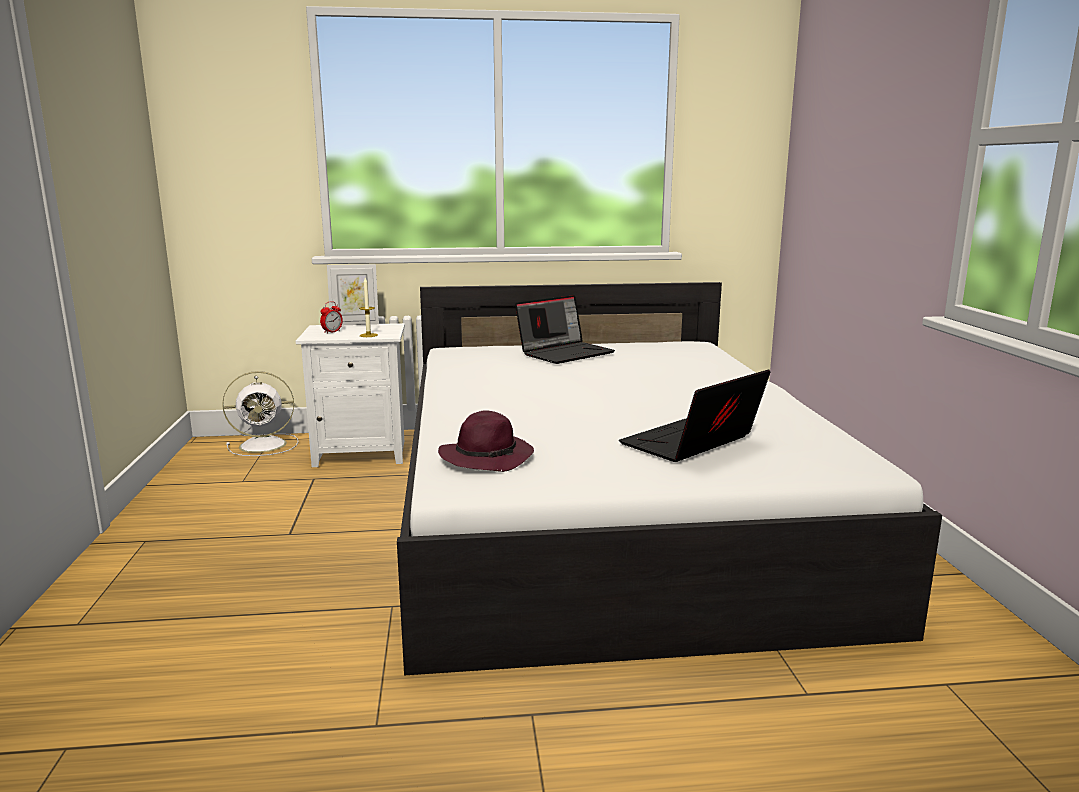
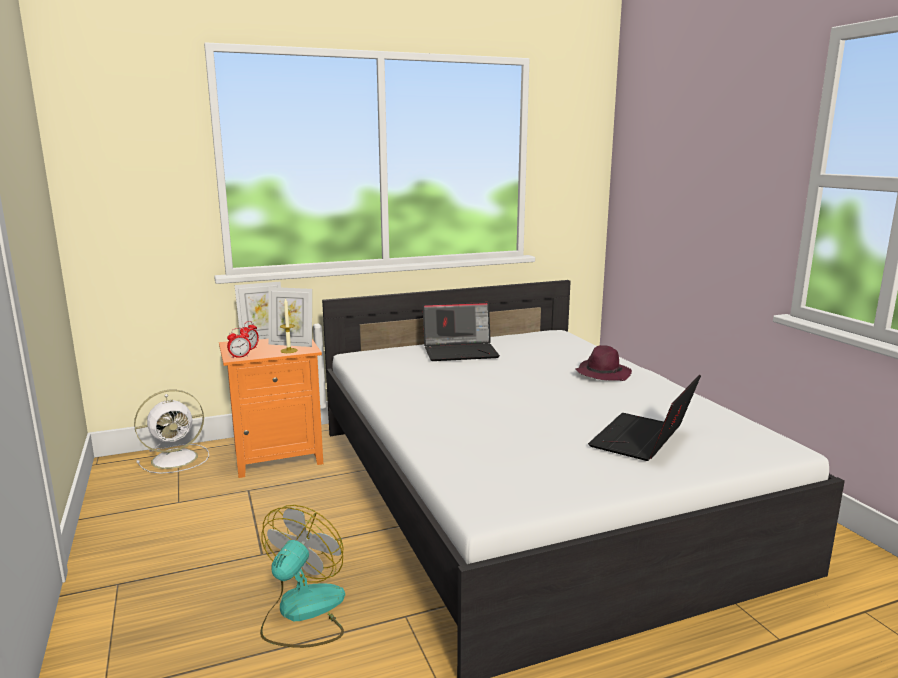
camera: 15 degrees left, 0 degrees up
white nightstand [296,323,405,467] -> orange nightstand [219,339,323,478]
purple hat [438,410,534,472] -> purple hat moved to [575,345,632,381]
laptop [515,295,615,364] -> laptop turned 45 degrees clockwise [423,302,500,361]
none -> alarm clock [227,328,251,358]
none -> fan [260,505,345,648]
none -> picture frame [269,287,312,347]

